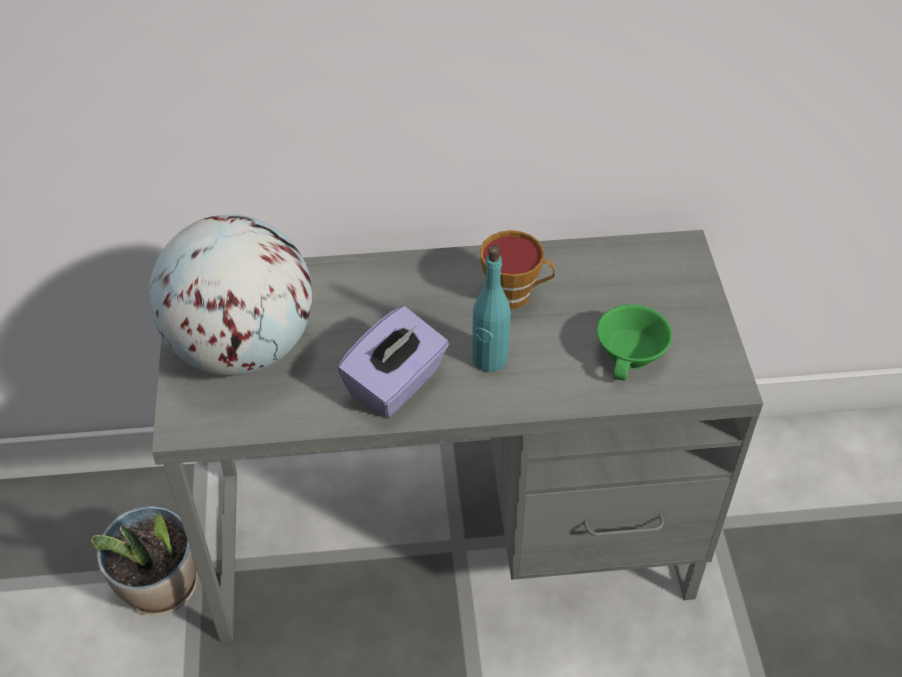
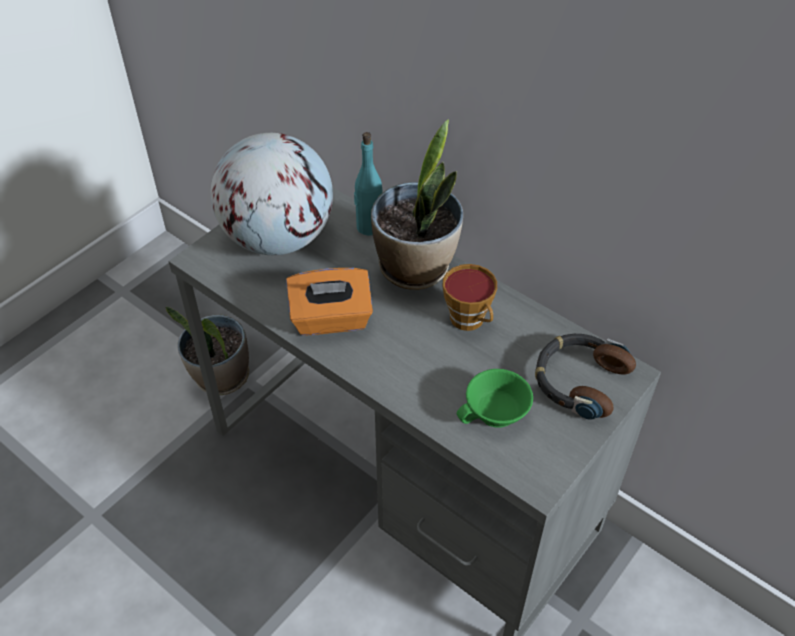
camera: 45 degrees right, 0 degrees up
purple tissue box [337,306,449,417] -> orange tissue box [286,268,373,335]
turquoise bottle [472,245,511,372] -> turquoise bottle moved to [354,132,382,236]
none -> potted plant [371,119,463,290]
none -> headphones [535,334,636,420]

